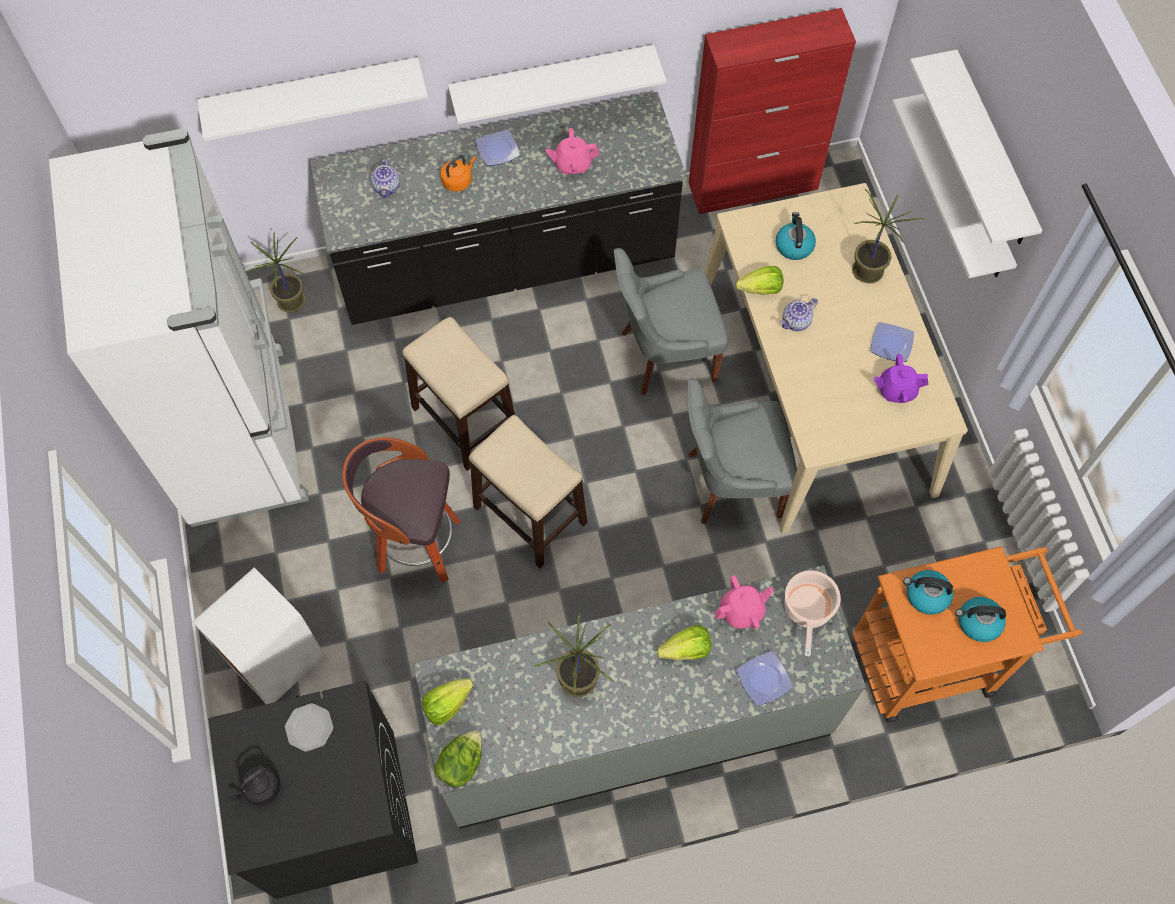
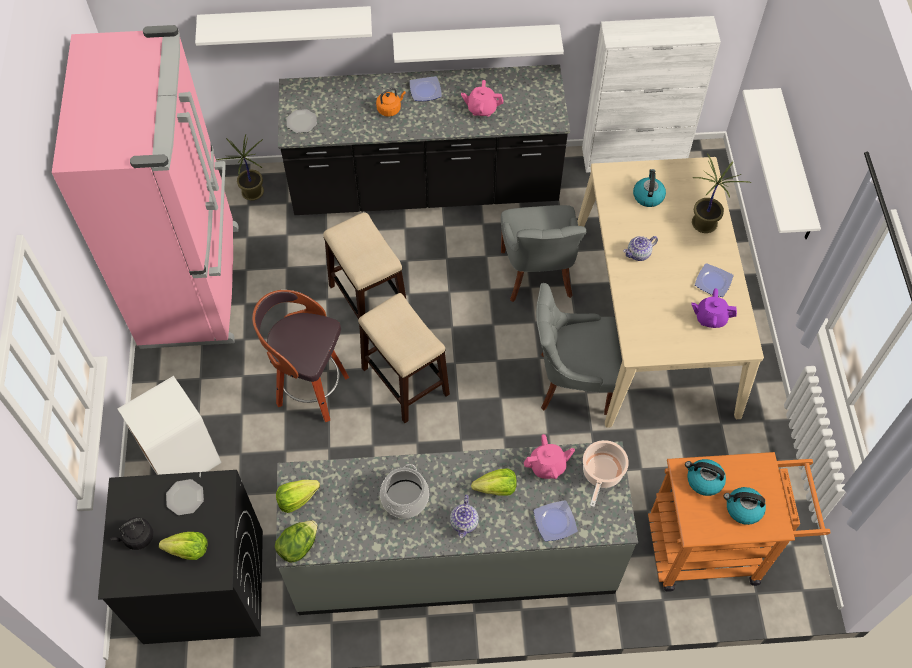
camera: 10 degrees right, 5 degrees down
white fridge [49,128,309,527] -> pink fridge [52,25,238,349]
teapot [370,157,400,198] -> teapot moved to [450,495,479,538]
potted plant [534,611,614,697] -> cooking pot [380,464,429,518]
grey chair [614,248,728,396] -> grey chair turned 90 degrees counterclockwise [501,205,587,302]
red cabinet [689,8,856,214] -> white cabinet [582,16,721,173]
lettuce [736,266,783,295] -> lettuce moved to [159,532,208,560]
white shelf [910,50,1042,244] -> none
none -> plate [286,109,317,133]

